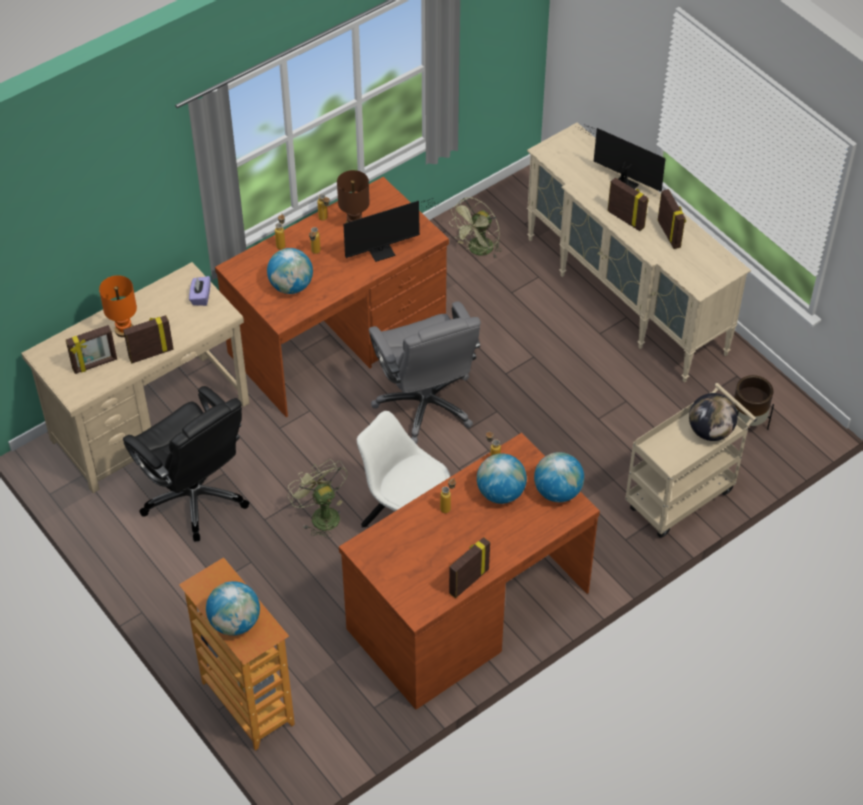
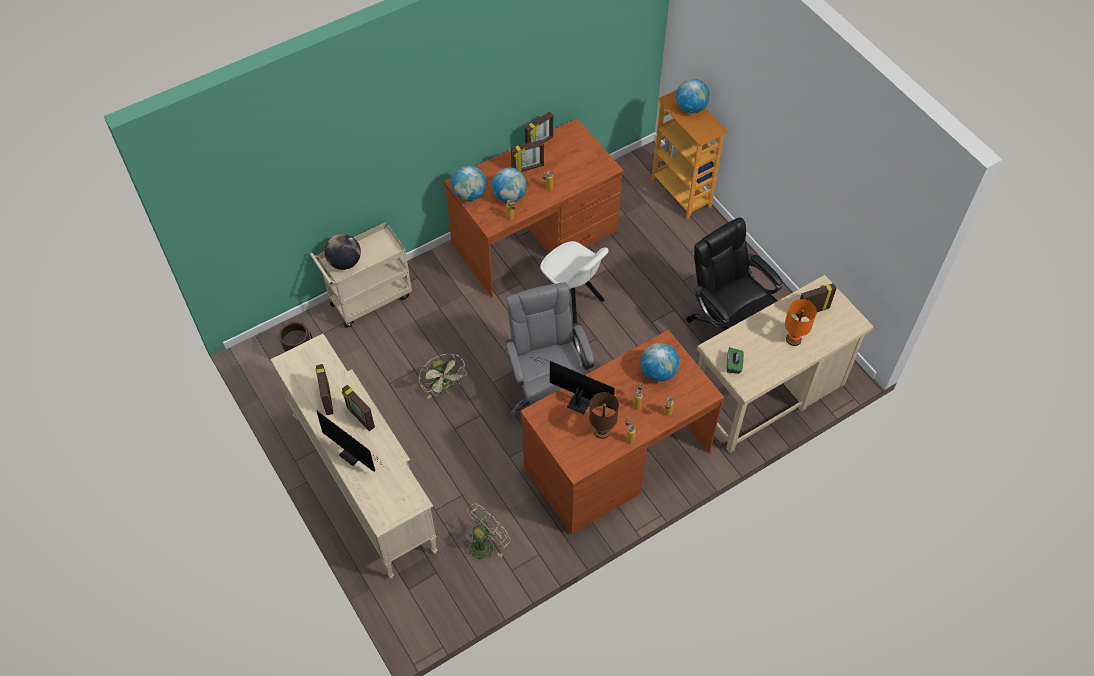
camera: 175 degrees left, 5 degrees up
picture frame [123,315,174,364] -> picture frame moved to [511,140,544,172]
purple tissue box [189,276,211,306] -> green tissue box [727,347,744,374]
green fan [288,459,348,539] -> green fan moved to [419,354,467,399]
monitor [343,198,443,262] -> monitor turned 45 degrees clockwise [530,357,615,414]

